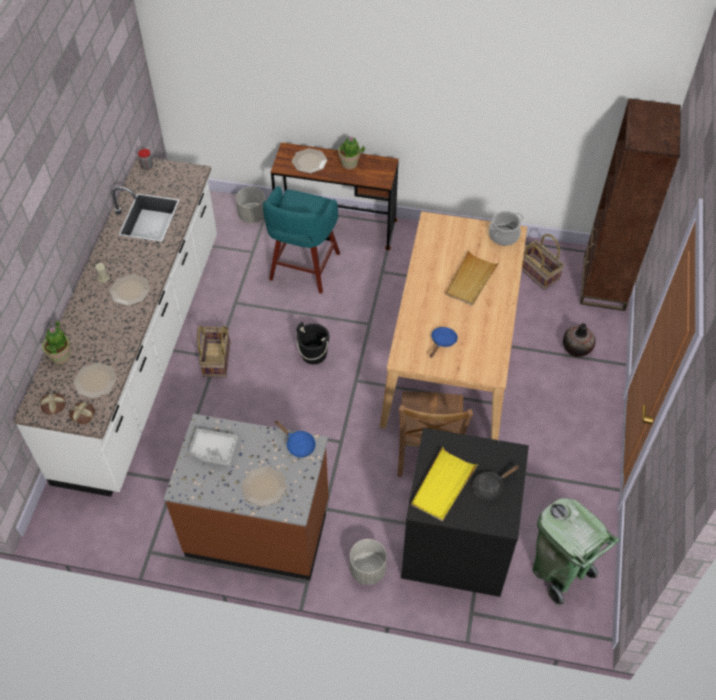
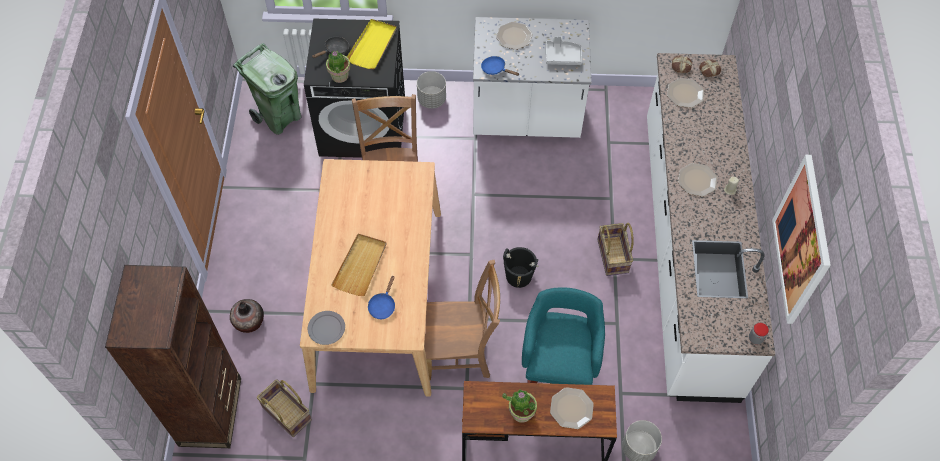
camera: 170 degrees right, 5 degrees up
potted plant [42,320,71,365] -> potted plant moved to [326,51,350,83]
brown counter [164,414,329,580] -> white counter [473,17,591,138]
blue frying pan [430,327,458,358] -> blue frying pan moved to [368,276,395,319]
cooking pot [489,211,524,246] -> grey plate [308,311,345,345]
none -> brown chair [424,260,500,380]
none -> picture [772,155,831,324]

